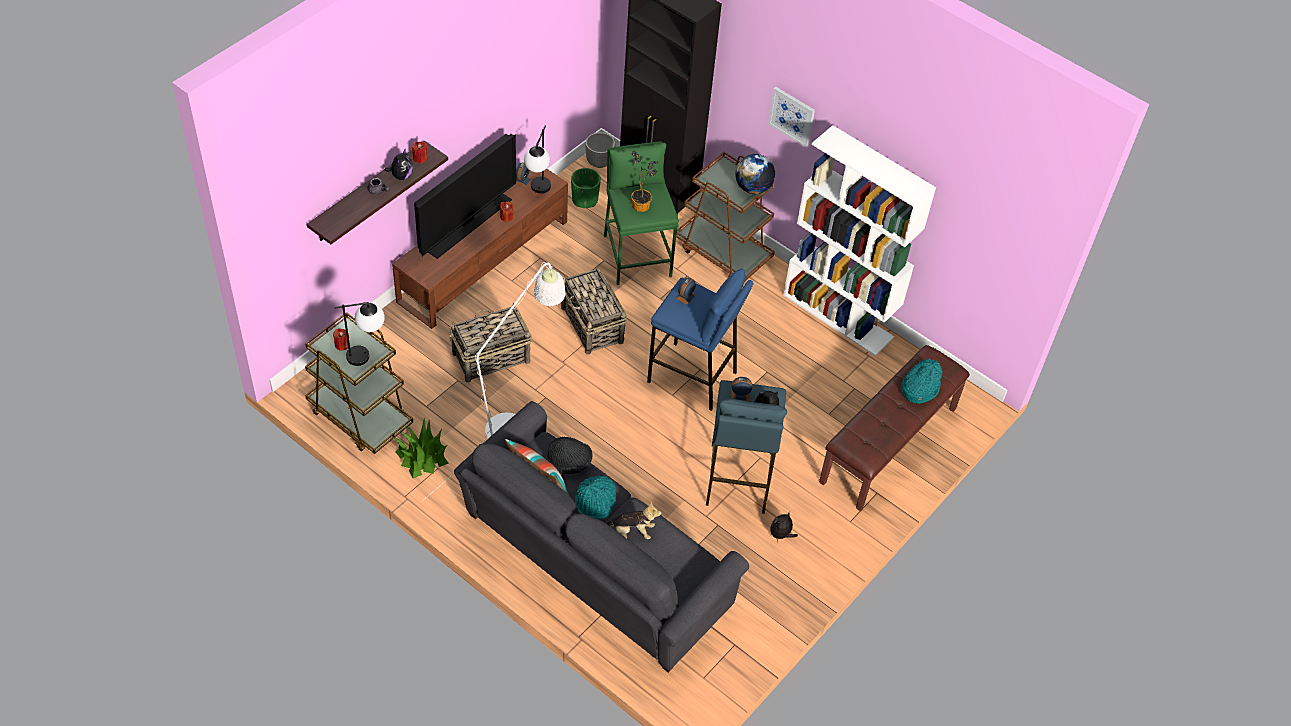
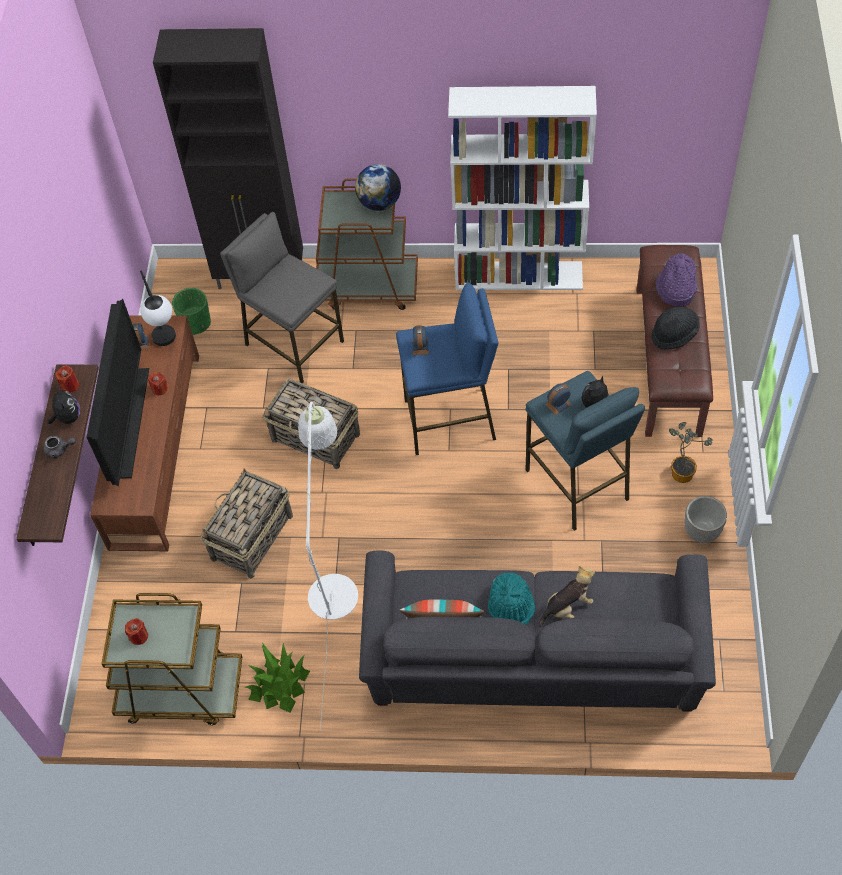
camera: 30 degrees left, 5 degrees up
table lamp [335,302,385,366] -> none
black hat [546,437,592,474] -> black hat moved to [651,307,700,350]
planter [585,132,616,168] -> planter moved to [685,496,727,543]
green stool [604,141,679,285] -> grey stool [220,212,344,383]
potted plant [631,150,659,212] -> potted plant moved to [669,422,713,483]
picture [768,87,815,147] -> none
plush toy [770,512,798,541] -> none
turquoise hat [901,359,942,404] -> purple hat [656,253,697,307]

